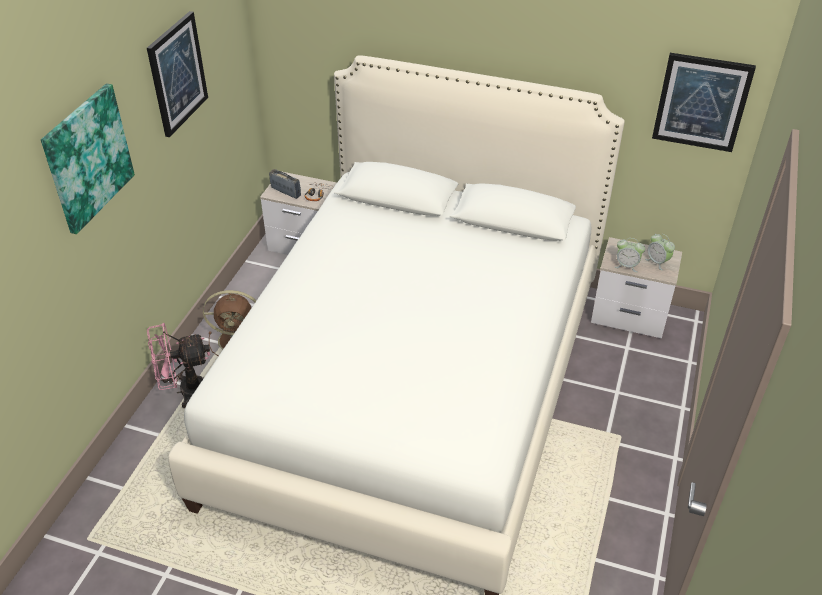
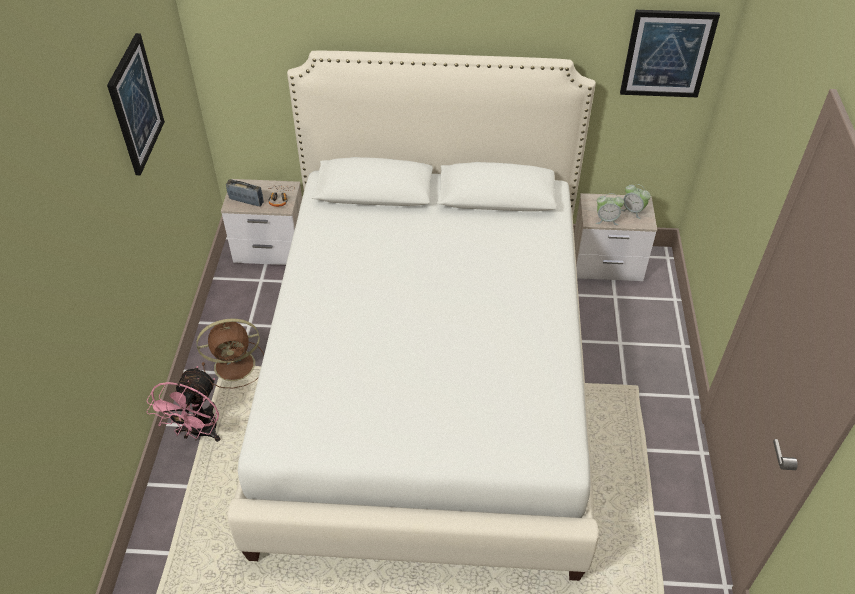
camera: 15 degrees left, 5 degrees up
picture [41,83,135,234] -> none
pink fan [147,323,210,408] -> pink fan turned 45 degrees counterclockwise [147,366,220,442]

